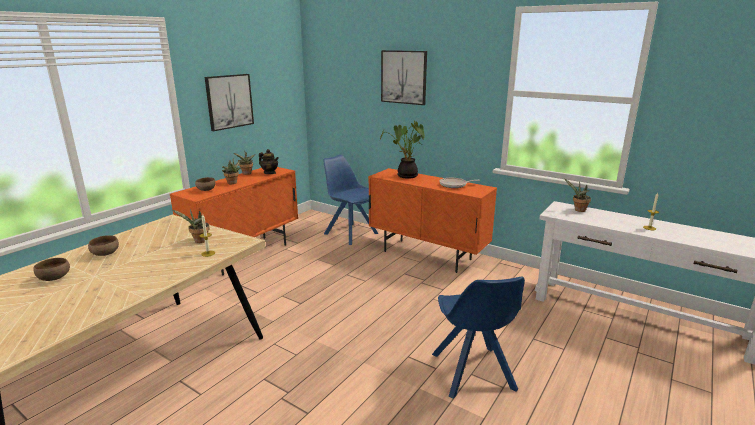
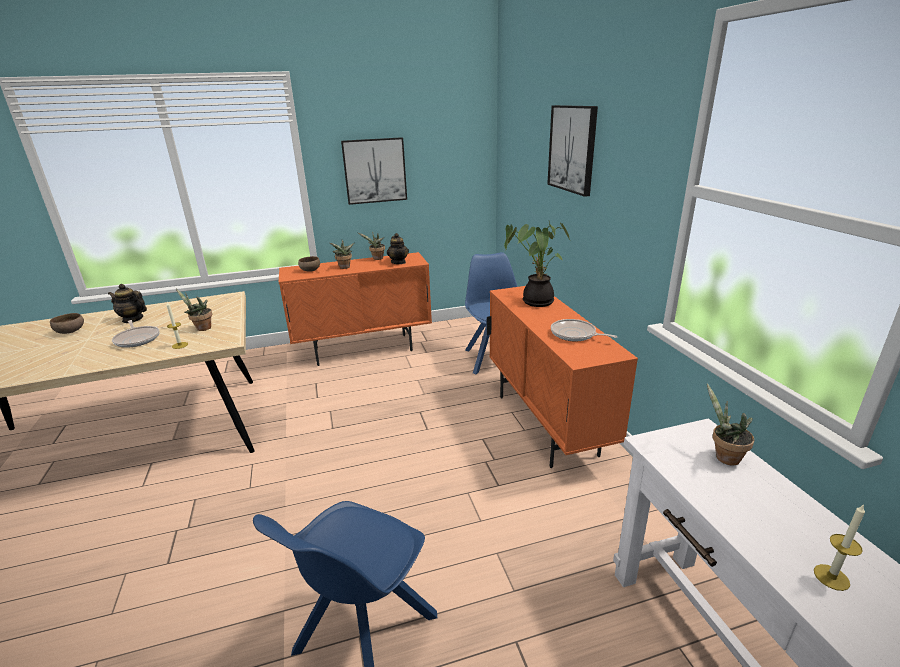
camera: 40 degrees right, 5 degrees up
brown bowl [88,235,119,256] -> teapot [108,284,147,323]
none -> frying pan [112,320,160,348]

